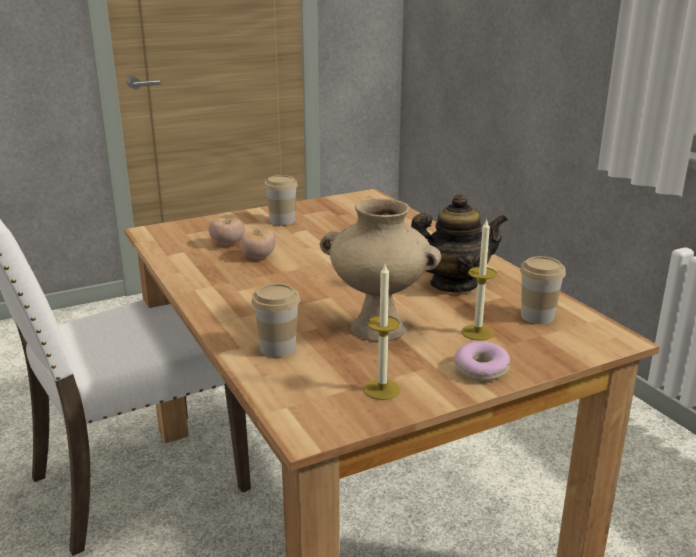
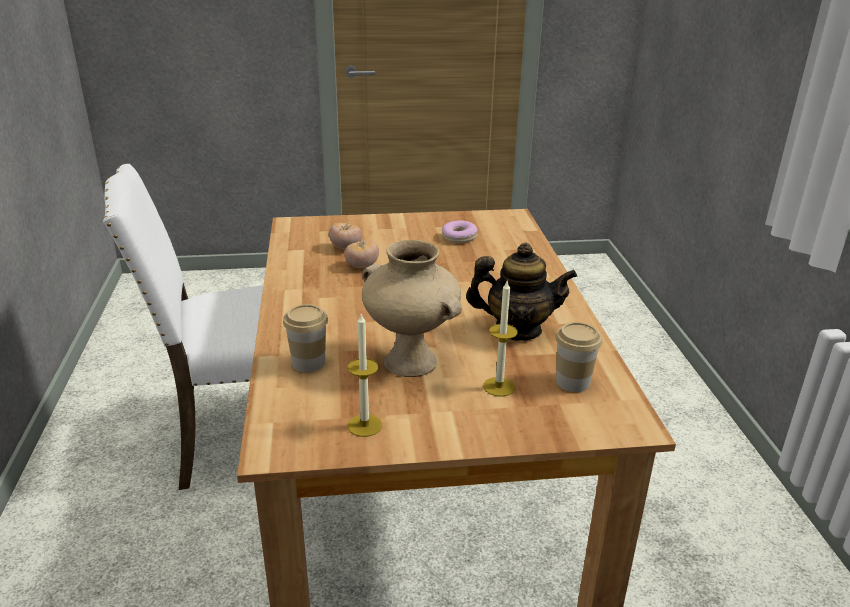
camera: 20 degrees right, 5 degrees up
cup [264,175,298,225] -> none
donut [455,341,510,381] -> donut moved to [442,221,477,243]

